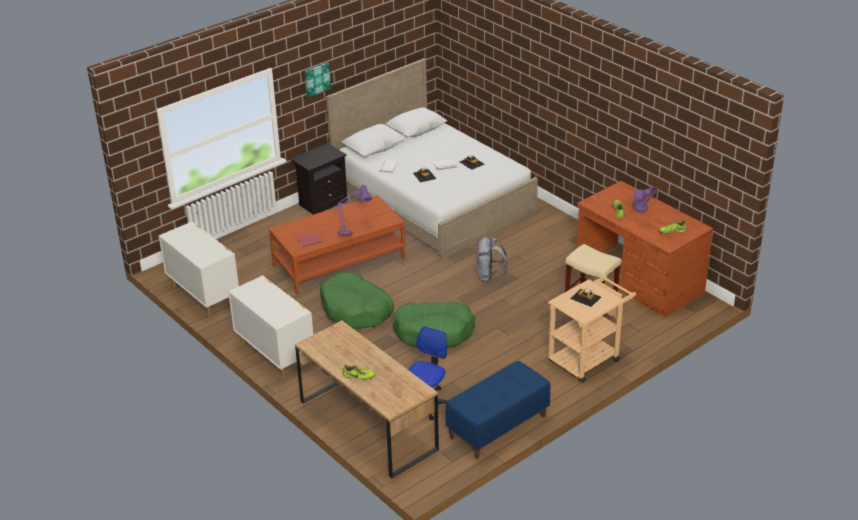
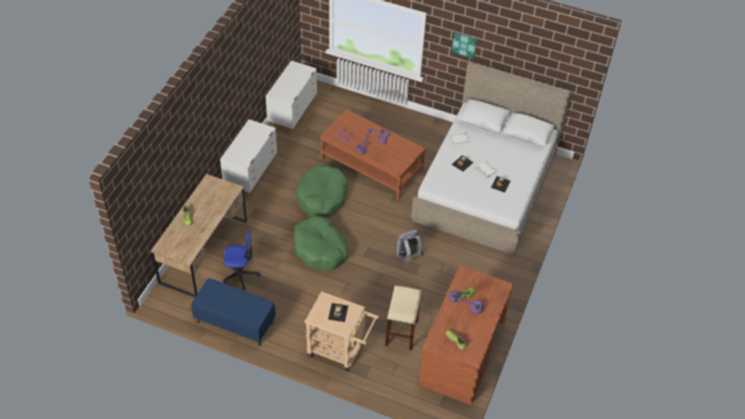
camera: 60 degrees right, 15 degrees up
black nightstand [290,143,348,215] -> none

